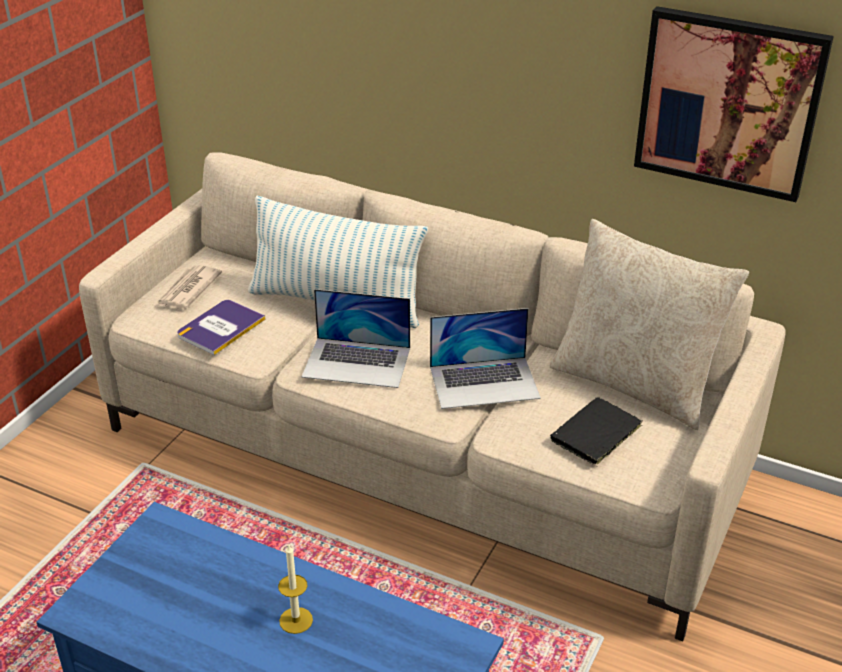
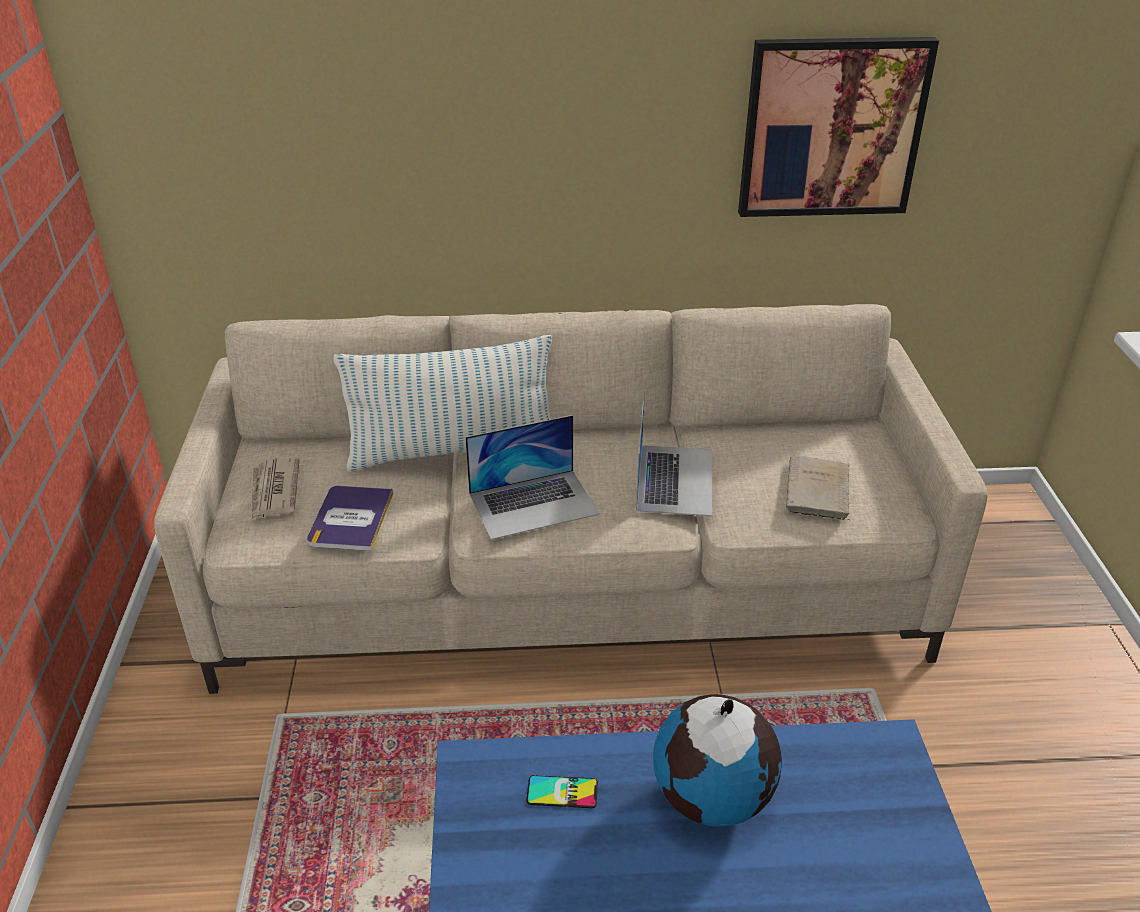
camera: 30 degrees left, 0 degrees up
candle [278,545,313,634] -> globe [653,694,782,827]
laptop [430,308,541,409] -> laptop turned 45 degrees counterclockwise [636,391,712,516]
beige pillow [550,219,749,430] -> none
black book [550,397,643,467] -> beige book [786,456,850,520]
none -> phone [526,775,598,808]

